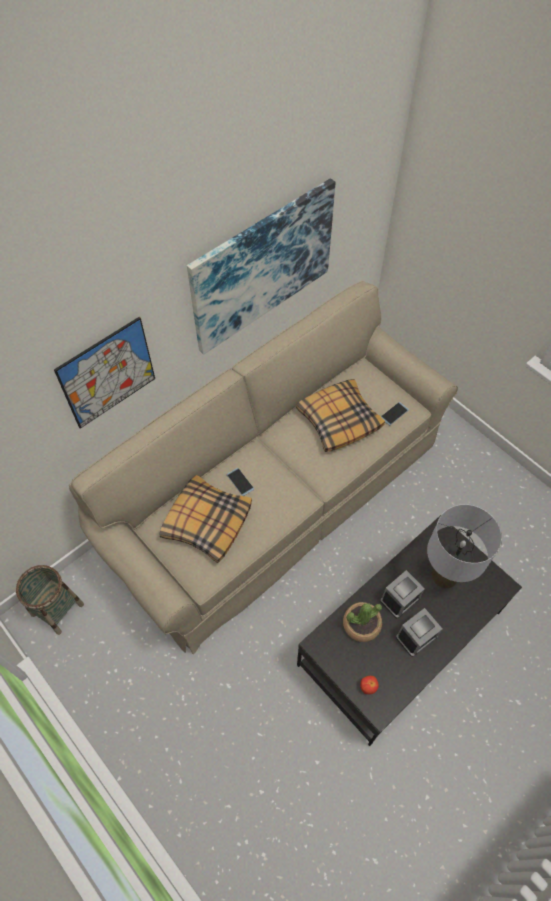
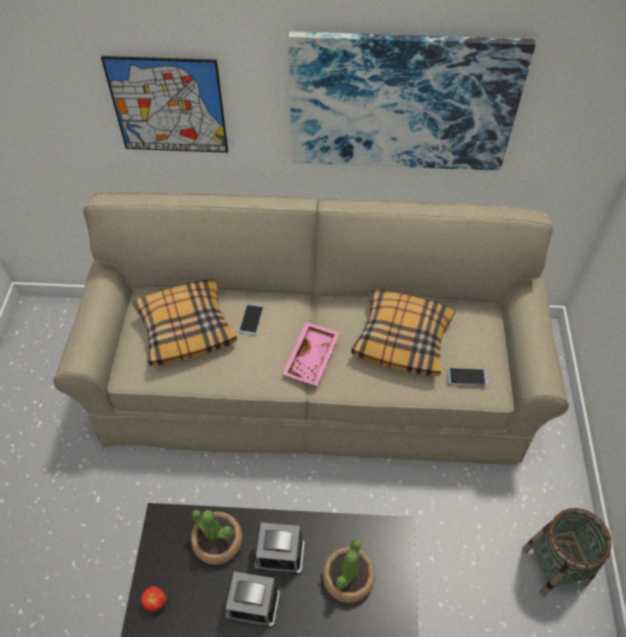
camera: 45 degrees right, 5 degrees down
basket [16,565,84,635] -> basket moved to [522,508,612,597]
grey table lamp [427,504,502,588] -> potted plant [323,539,375,603]
none -> pink tray [283,322,340,386]

